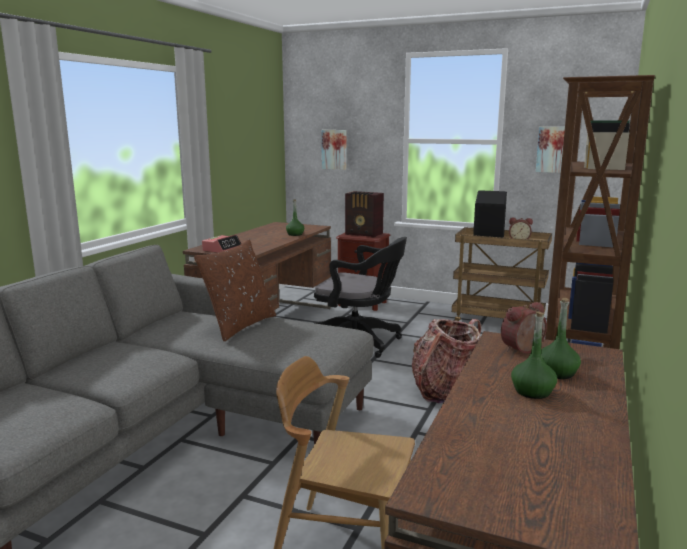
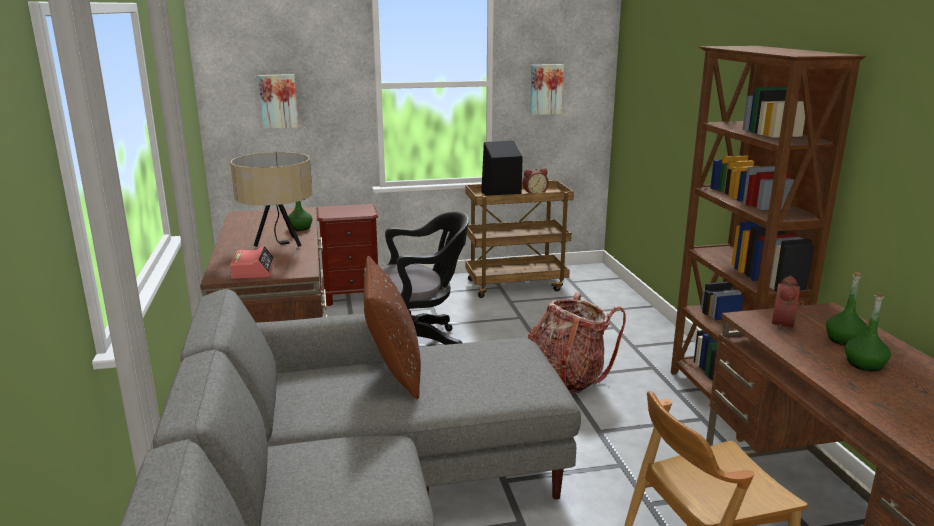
camera: 35 degrees left, 5 degrees up
radio [345,191,384,237] -> none
none -> beige table lamp [230,152,312,247]

